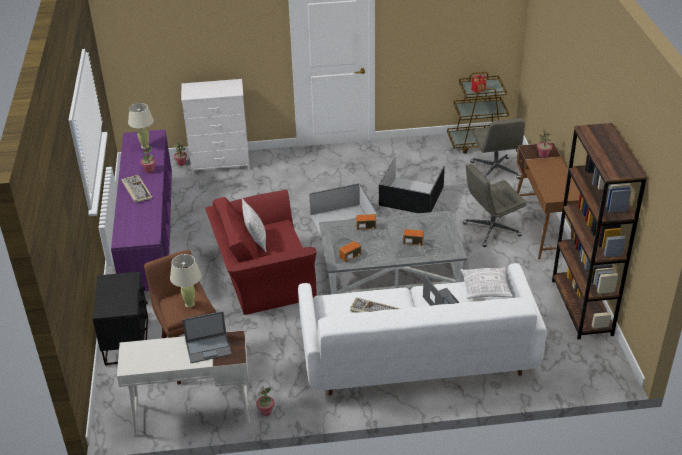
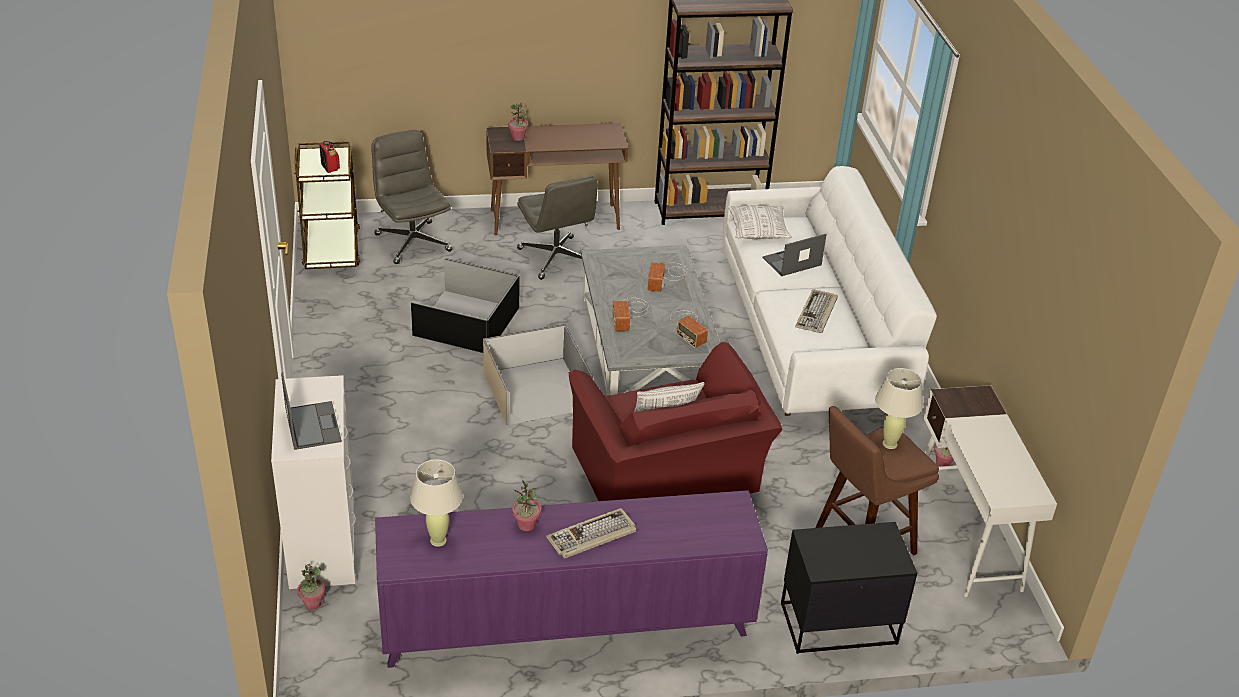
camera: 95 degrees left, 0 degrees up
laptop [182,311,232,363] -> laptop moved to [281,372,342,450]
grey office chair [470,118,525,179] -> grey office chair turned 105 degrees counterclockwise [371,130,452,264]

